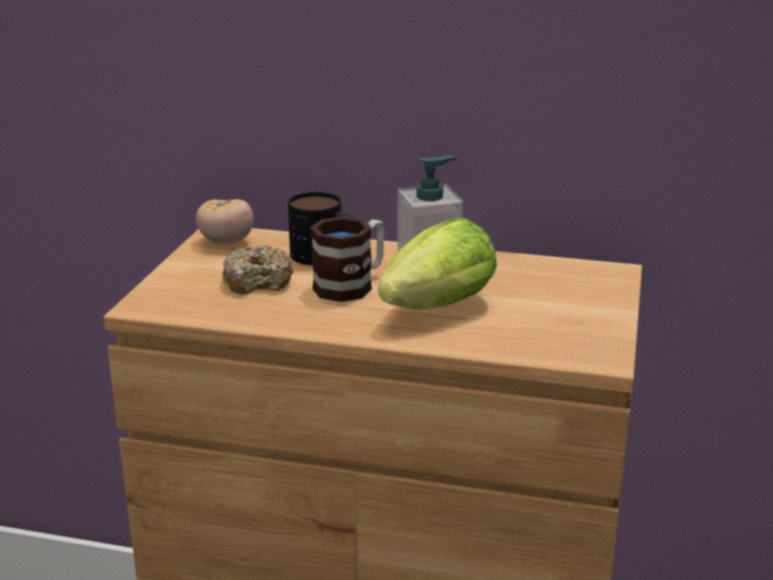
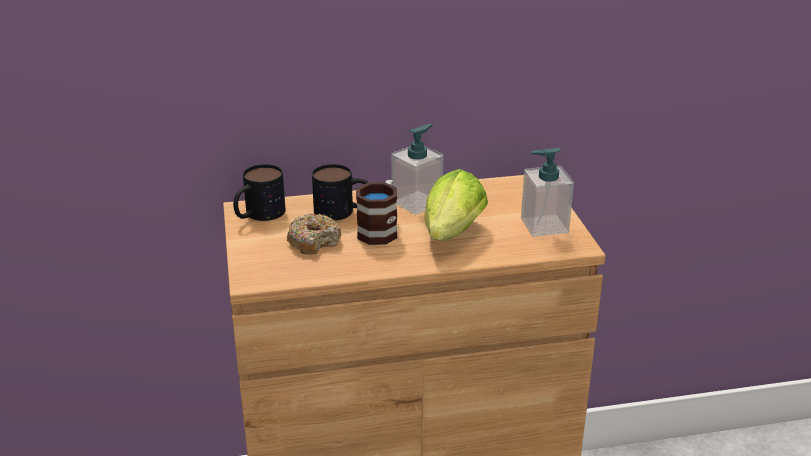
camera: 25 degrees left, 5 degrees up
tomato [196,199,254,245] -> mug [233,164,285,221]
none -> soap dispenser [521,148,574,237]

